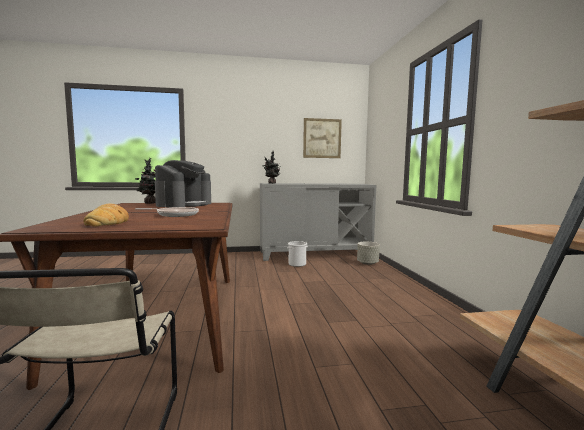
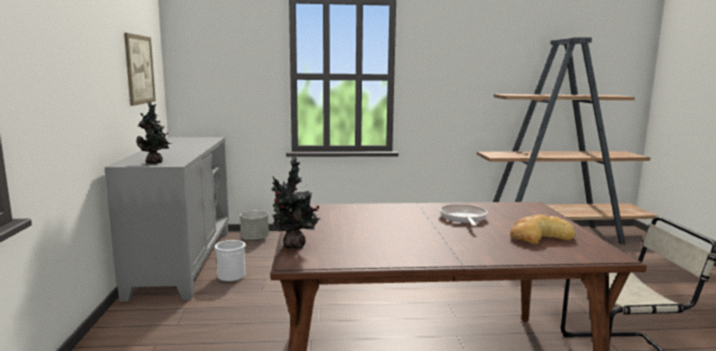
camera: 85 degrees left, 5 degrees up
coffee machine [155,160,211,208] -> none

